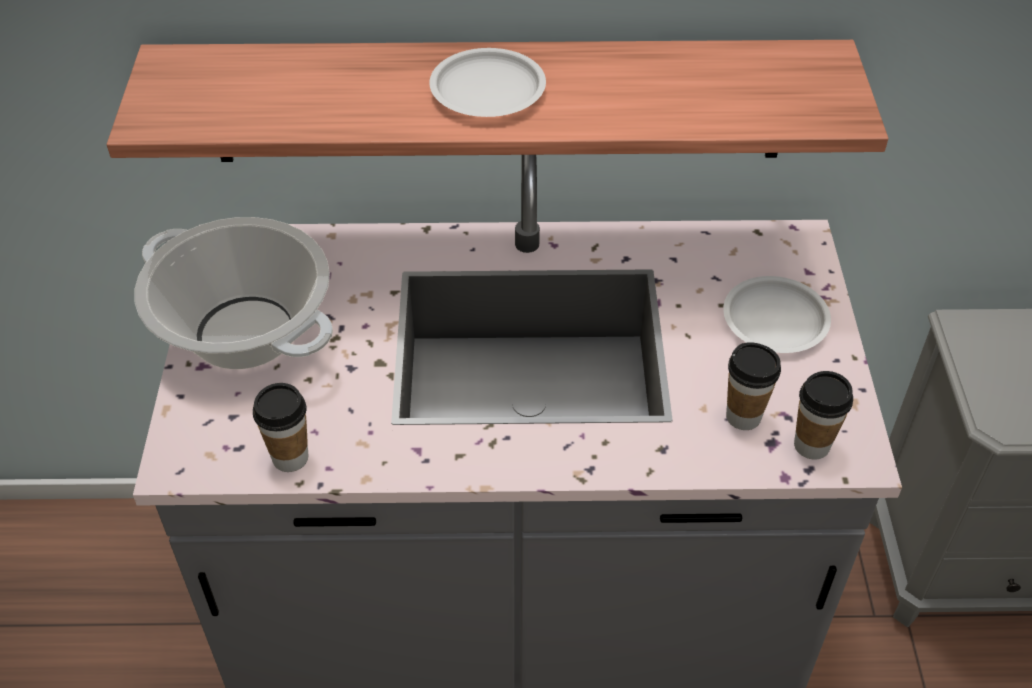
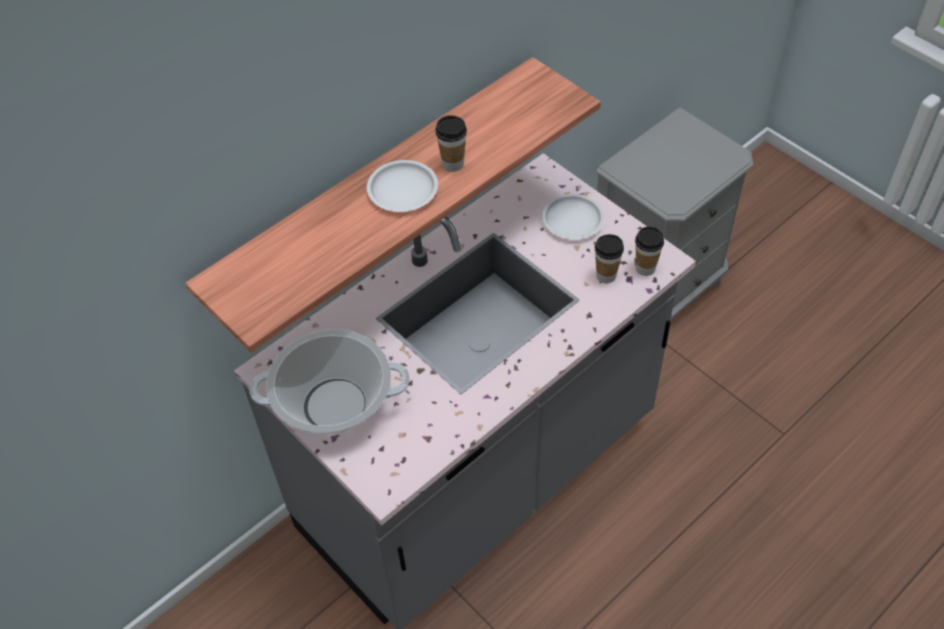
camera: 40 degrees left, 5 degrees up
cup [253,383,308,472] -> cup moved to [436,115,467,172]

